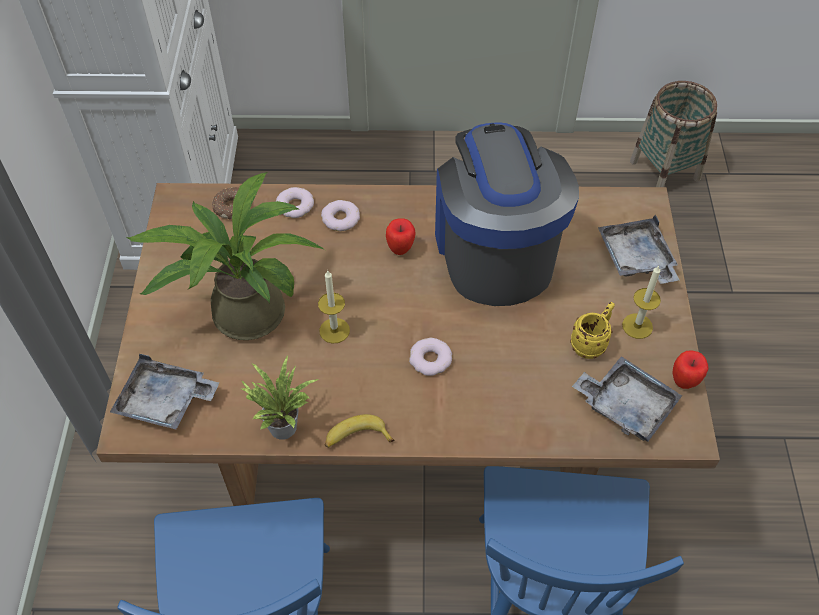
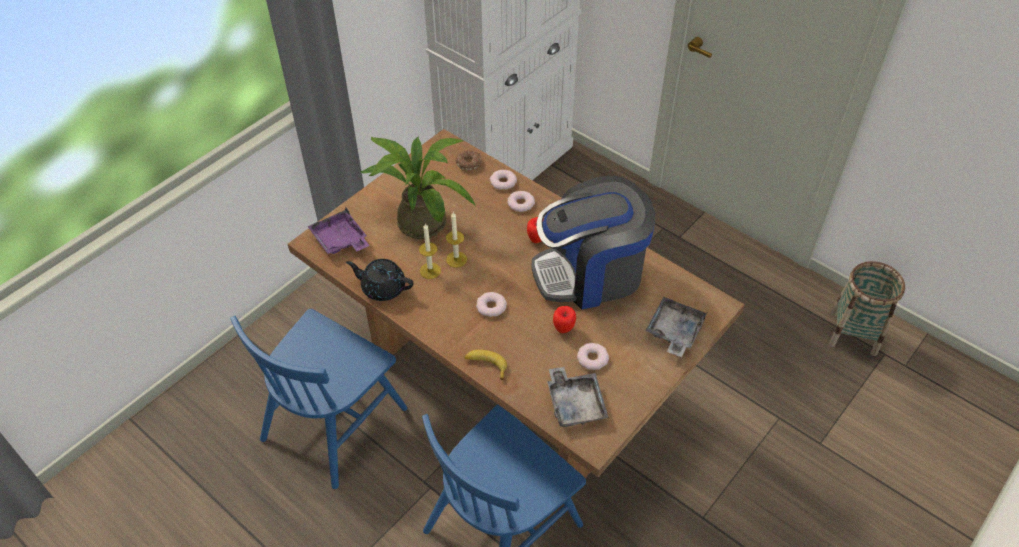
camera: 40 degrees right, 5 degrees down
grey tray [110,354,219,429] -> purple tray [307,207,369,254]
potted plant [241,355,319,440] -> black teapot [346,259,413,301]
banana [325,414,395,448] -> banana moved to [464,350,507,380]
coffee machine [435,122,579,306] -> coffee machine turned 135 degrees counterclockwise [532,176,655,309]
yellow mug [570,302,615,359] -> donut [577,343,609,370]
candle [622,265,661,339] -> candle moved to [419,223,441,279]
apple [673,350,708,389] -> apple moved to [553,306,576,333]

